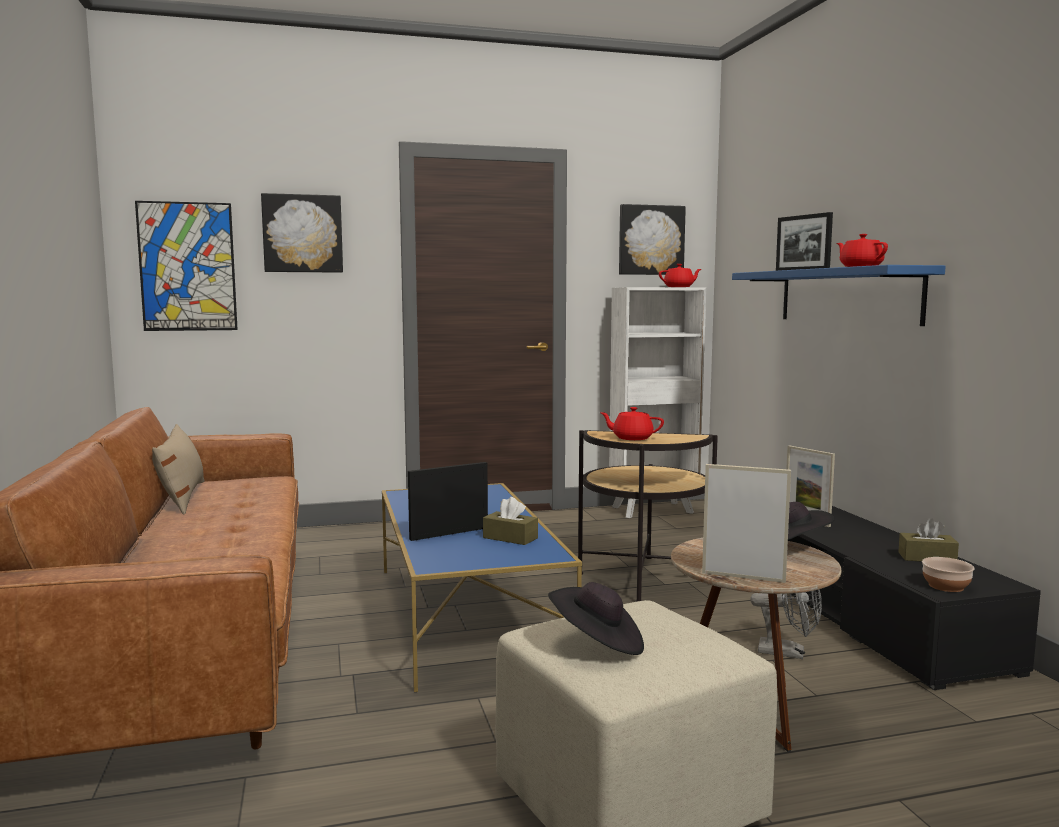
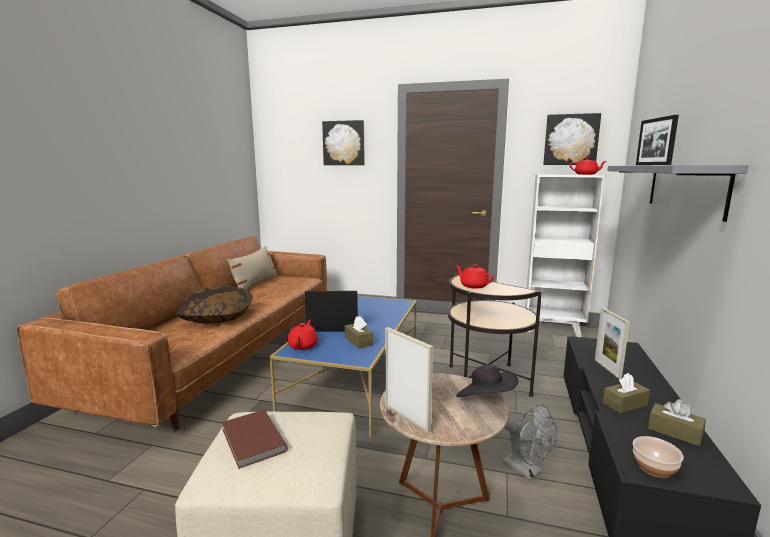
camera: 30 degrees right, 5 degrees up
picture [135,201,238,331] -> none
black hat [548,582,644,655] -> brown book [221,410,288,469]
blue shelf [732,265,946,326] -> grey shelf [607,165,748,222]
red teapot [837,234,888,267] -> red teapot moved to [287,320,318,350]
none -> pillow [176,286,253,324]
none -> brown tissue box [603,373,650,413]

